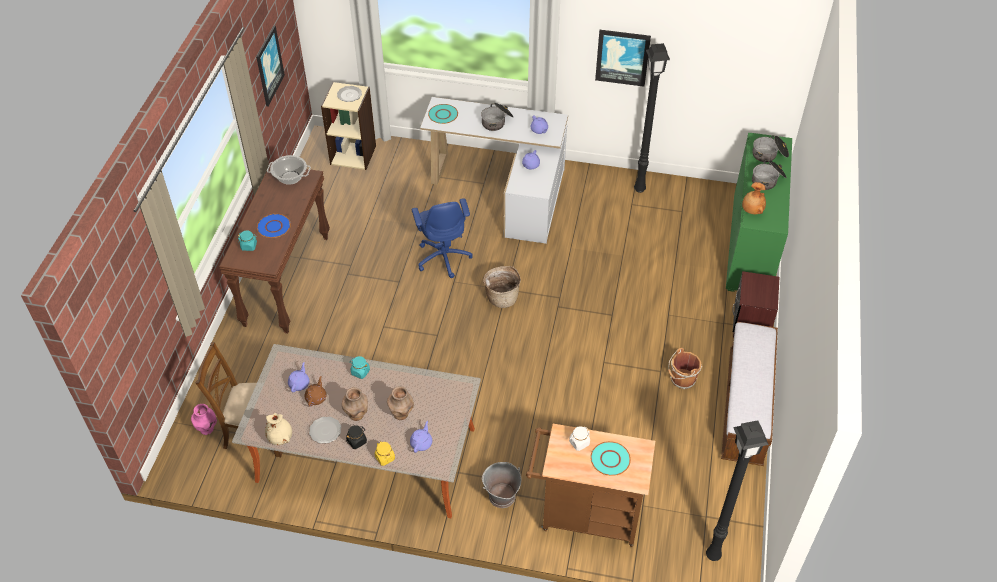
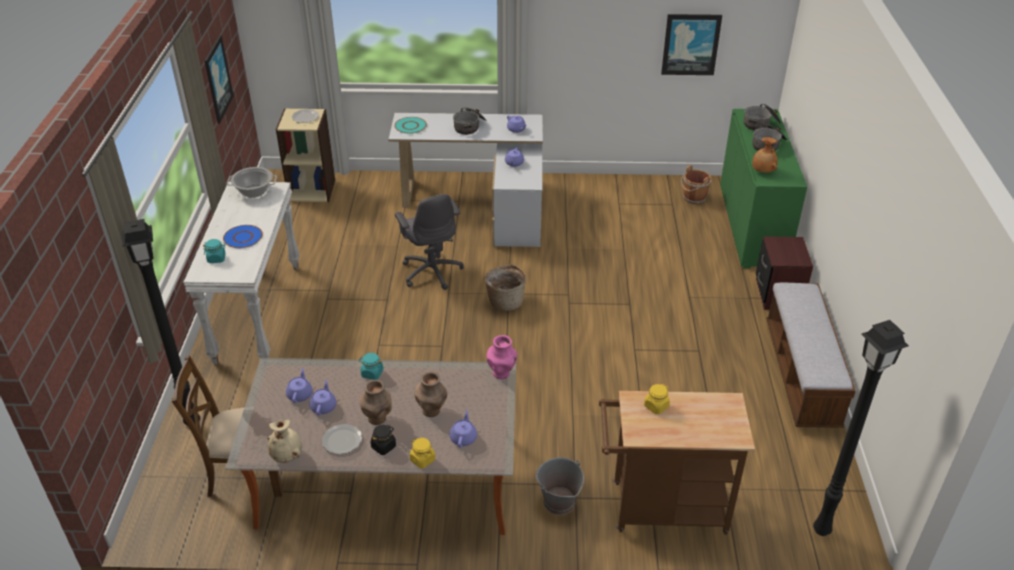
camera: 10 degrees left, 10 degrees down
pink vase [191,404,217,435] -> pink vase moved to [486,335,518,379]
brown console table [219,165,330,334] -> white console table [183,182,300,364]
brown teapot [305,376,327,407] -> purple teapot [309,380,336,415]
blue office chair [412,198,473,278] -> grey office chair [395,194,464,290]
white jar [569,426,590,451] -> yellow jar [644,384,670,414]
turquoise plate [590,441,631,476] -> none
picture [595,30,651,87] -> picture moved to [661,14,722,75]
black floor lamp [634,43,670,193] -> black floor lamp moved to [122,219,200,426]
brown bucket [668,348,702,389] -> brown bucket moved to [681,165,712,204]

